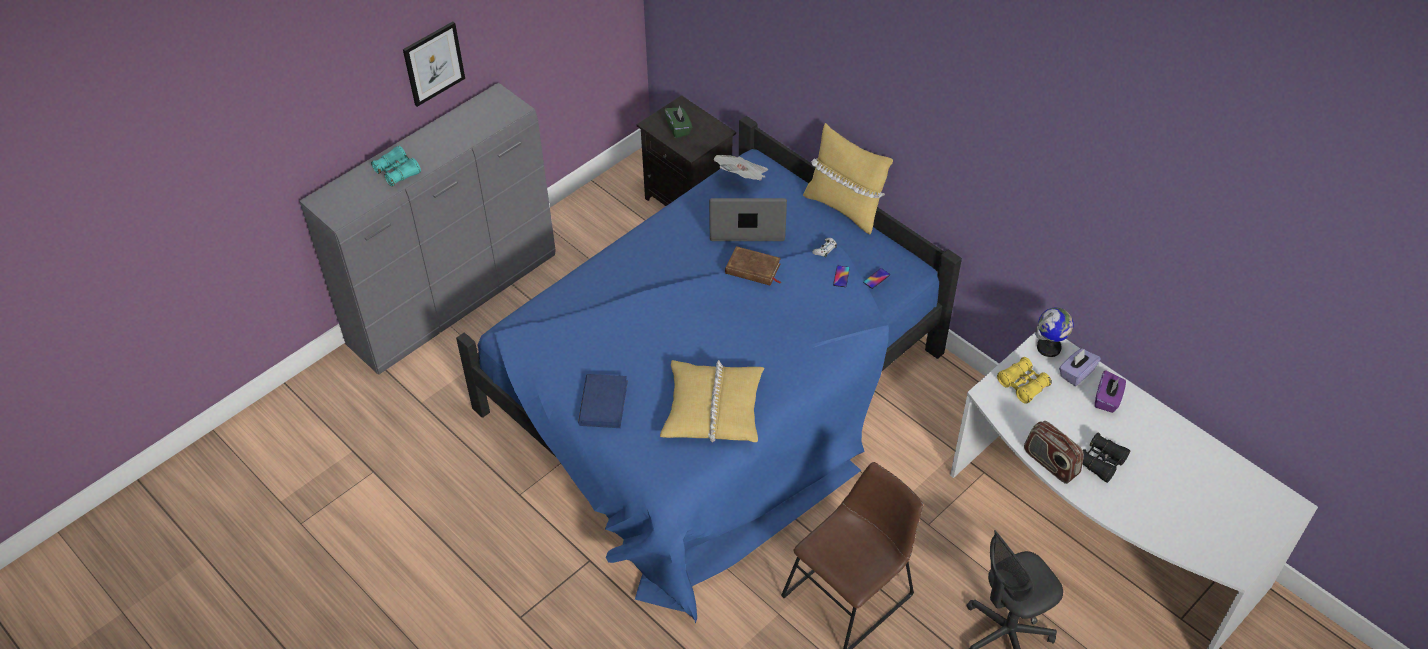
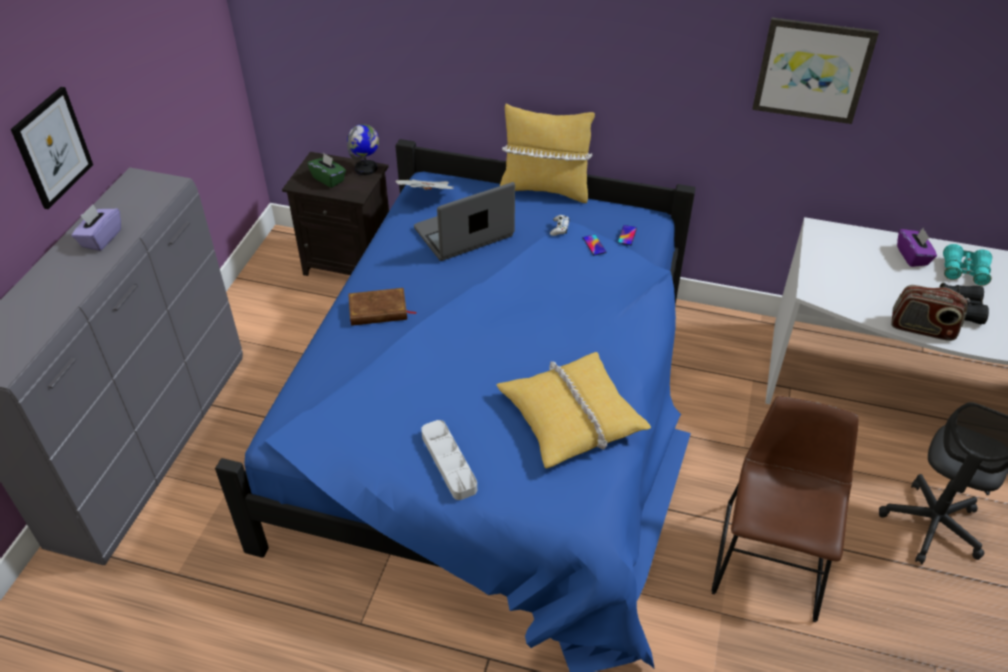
camera: 30 degrees left, 5 degrees down
turquoise binoculars [371,146,421,187] -> turquoise binoculars moved to [943,244,992,286]
blue book [578,374,628,428] -> grey tray [421,420,477,500]
brown book [725,246,781,286] -> brown book moved to [348,288,417,326]
yellow binoculars [997,357,1052,404] -> none
globe [1035,307,1074,357] -> globe moved to [347,124,379,175]
purple tissue box [1059,349,1101,386] -> purple tissue box moved to [71,204,121,251]
none -> picture [752,17,879,124]

